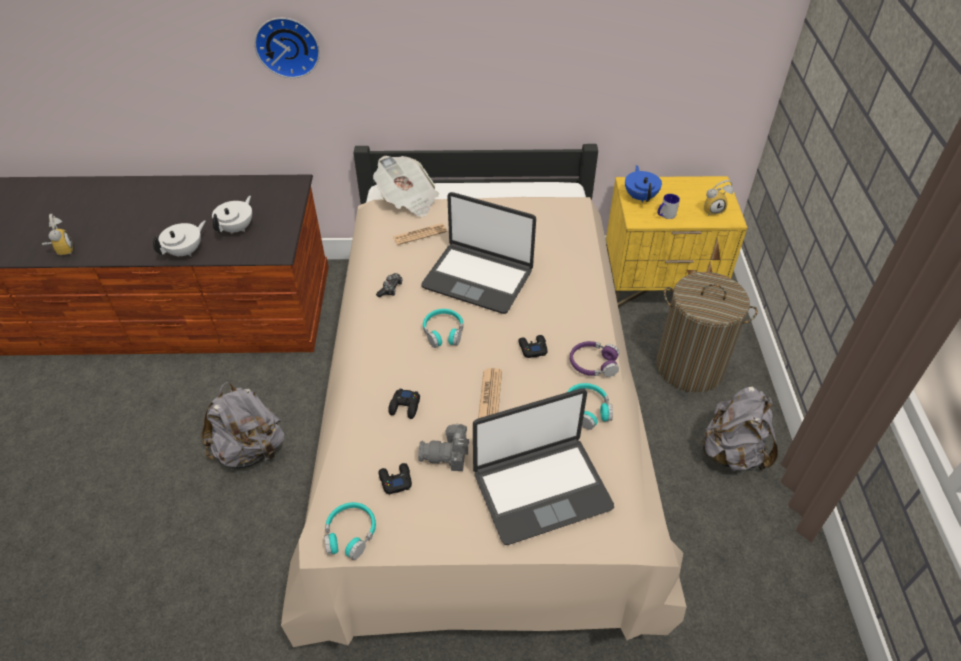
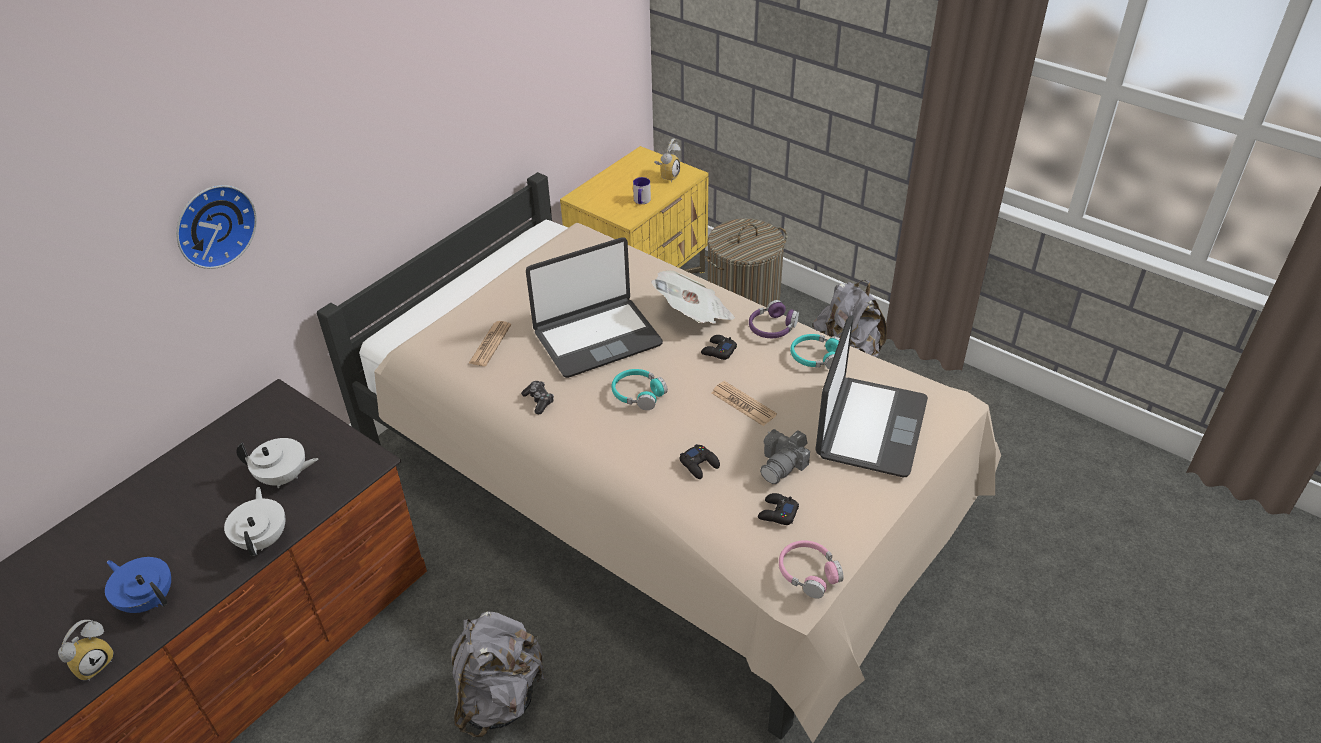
camera: 50 degrees left, 5 degrees down
alarm clock [42,214,73,256] -> alarm clock turned 105 degrees clockwise [58,620,114,681]
white teapot [212,196,252,234] -> white teapot turned 120 degrees clockwise [236,438,318,488]
turquoise headphones [324,502,376,560] -> pink headphones [779,540,843,599]
newspaper [373,156,439,217] -> newspaper moved to [651,270,735,324]
blue teapot [625,165,662,203] -> blue teapot moved to [105,557,171,613]

